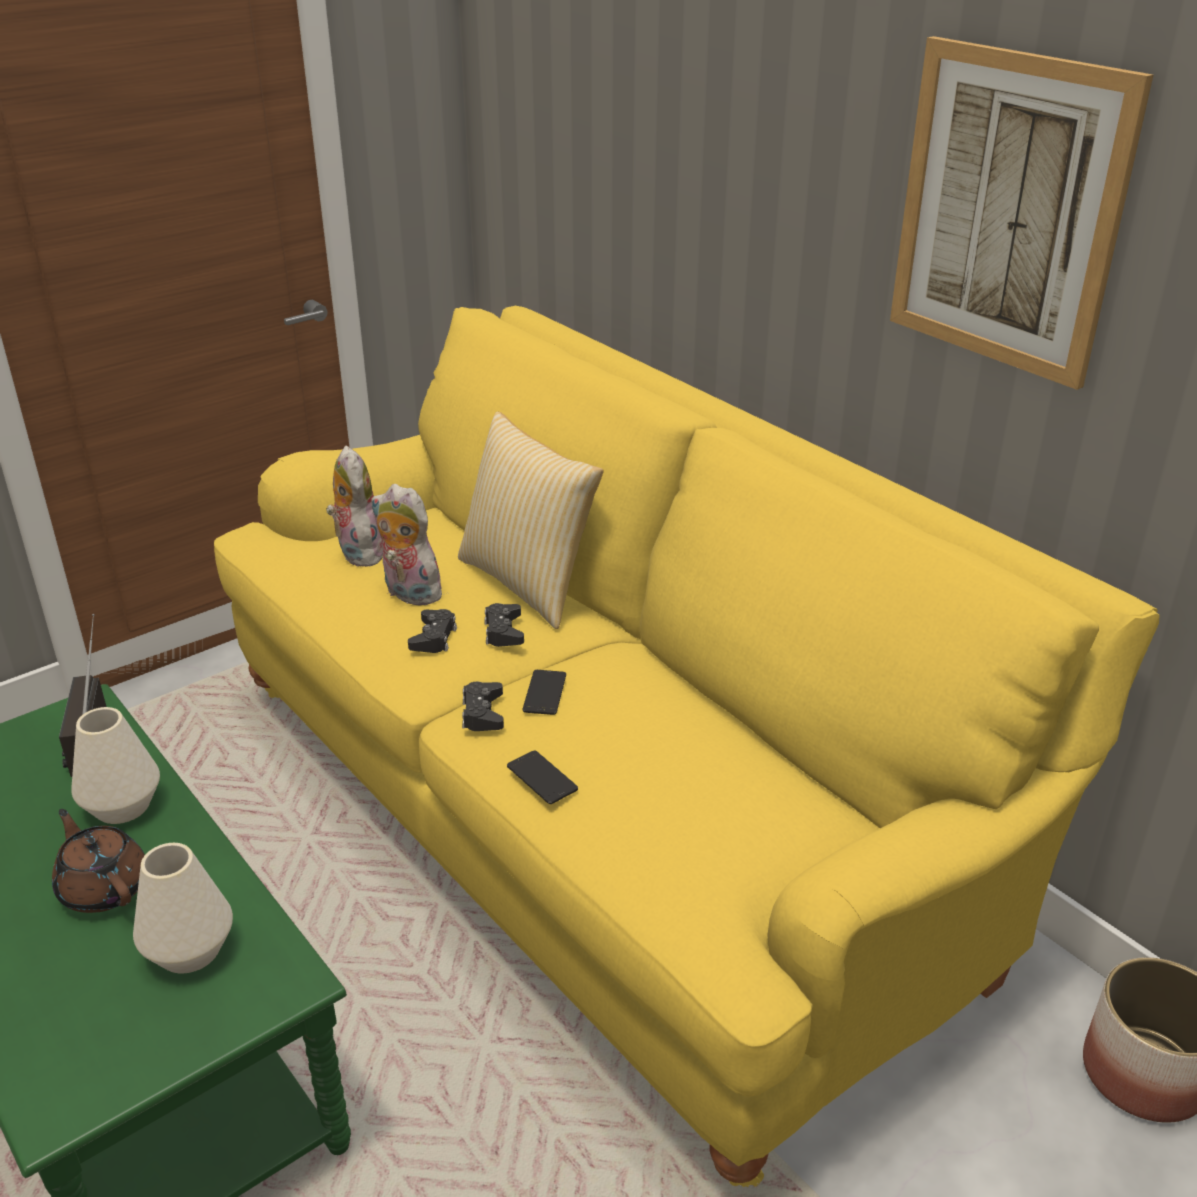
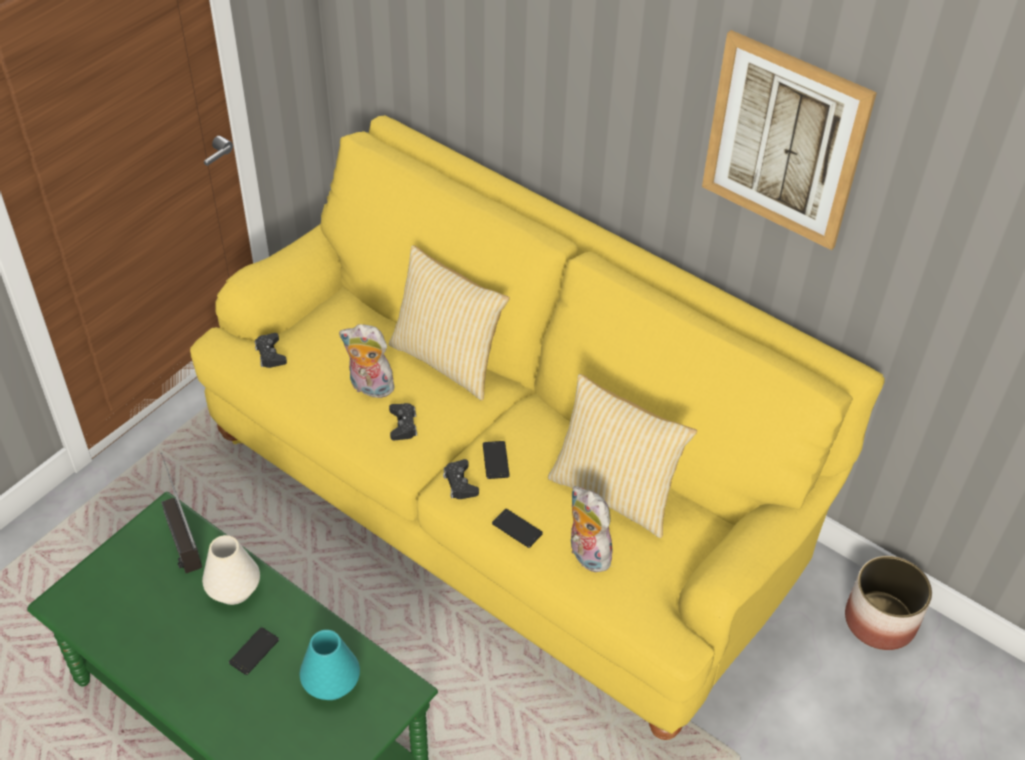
camera: 15 degrees left, 15 degrees up
brown teapot [52,809,145,913] -> phone [229,627,279,675]
white vase [133,843,233,974] -> turquoise vase [300,630,360,700]
plush toy [326,446,383,567] -> plush toy moved to [570,486,613,572]
black game controller [484,603,524,647] -> black game controller moved to [255,333,287,368]
none -> pillow [548,374,697,538]

